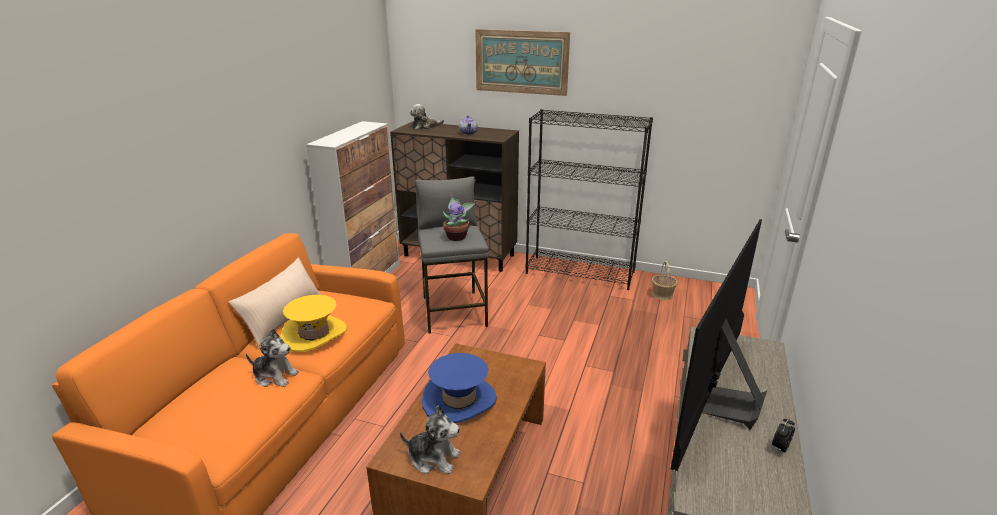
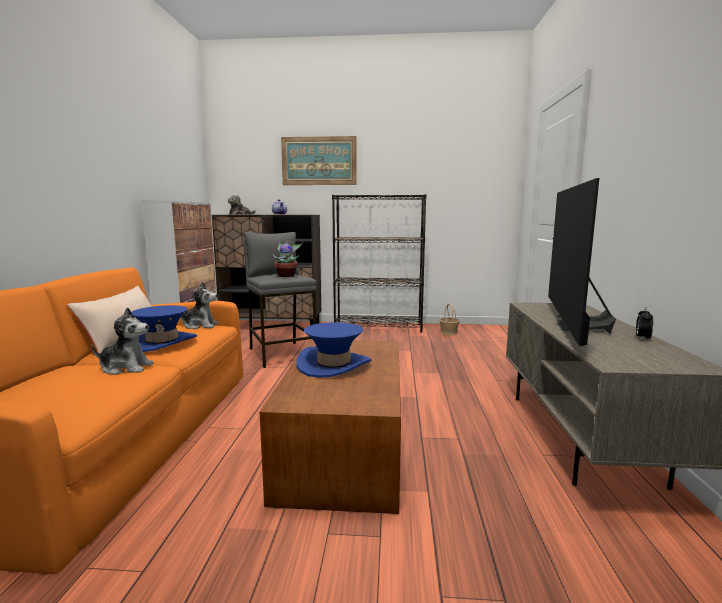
camera: 15 degrees left, 15 degrees down
yellow hat [280,295,347,352] -> blue hat [131,305,197,352]
plush toy [400,405,461,474] -> plush toy moved to [180,282,219,329]

